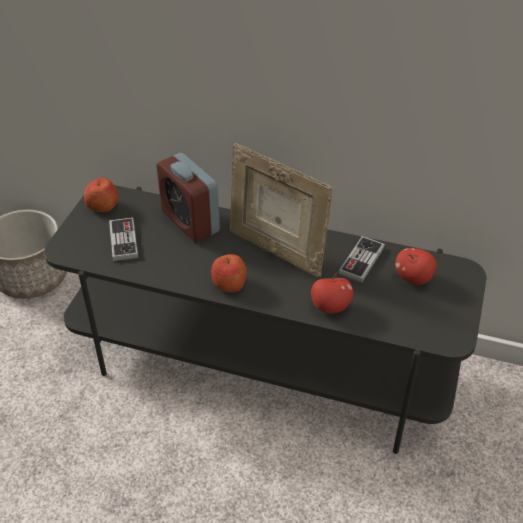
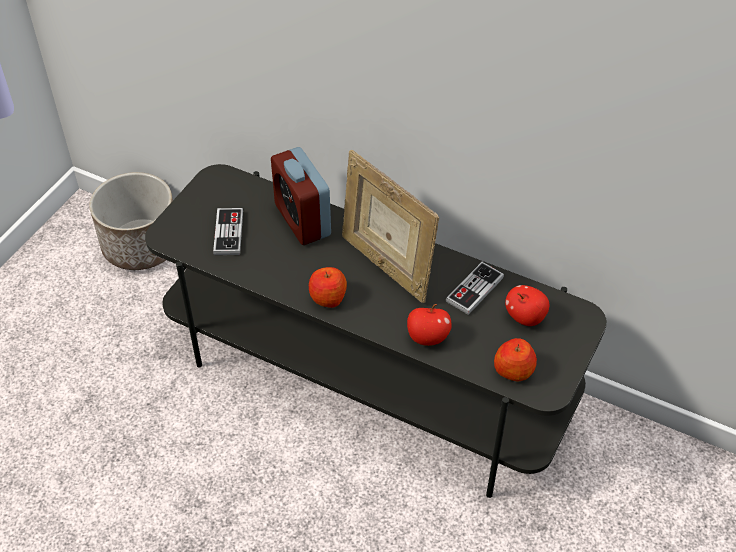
camera: 10 degrees right, 5 degrees up
apple [84,178,118,212] -> apple moved to [494,338,537,381]

